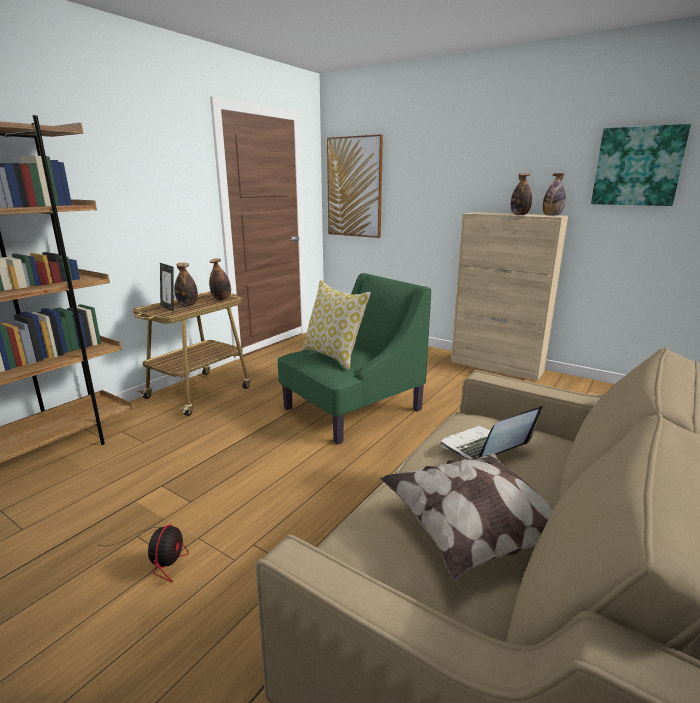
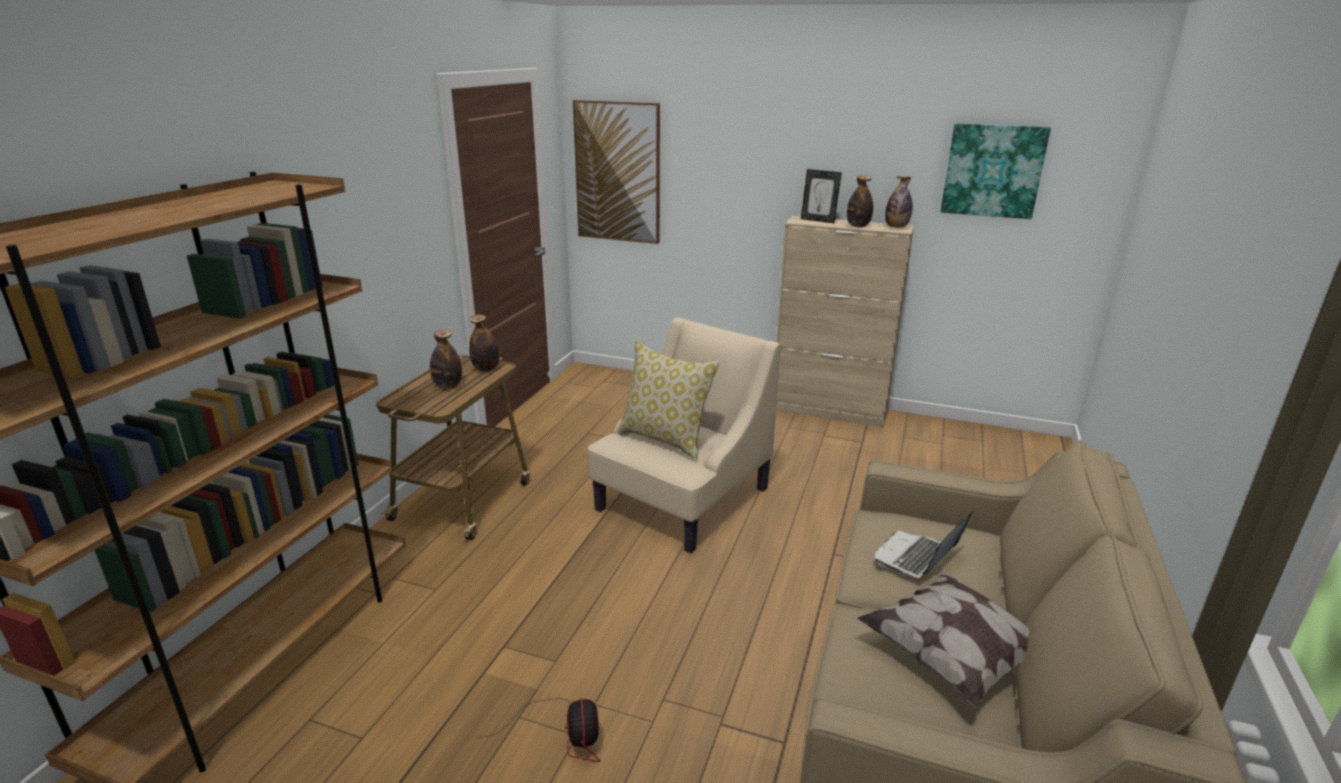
camera: 15 degrees left, 5 degrees up
picture frame [160,263,174,312] -> picture frame moved to [801,169,842,223]
green armchair [278,273,431,445] -> beige armchair [588,318,781,554]

